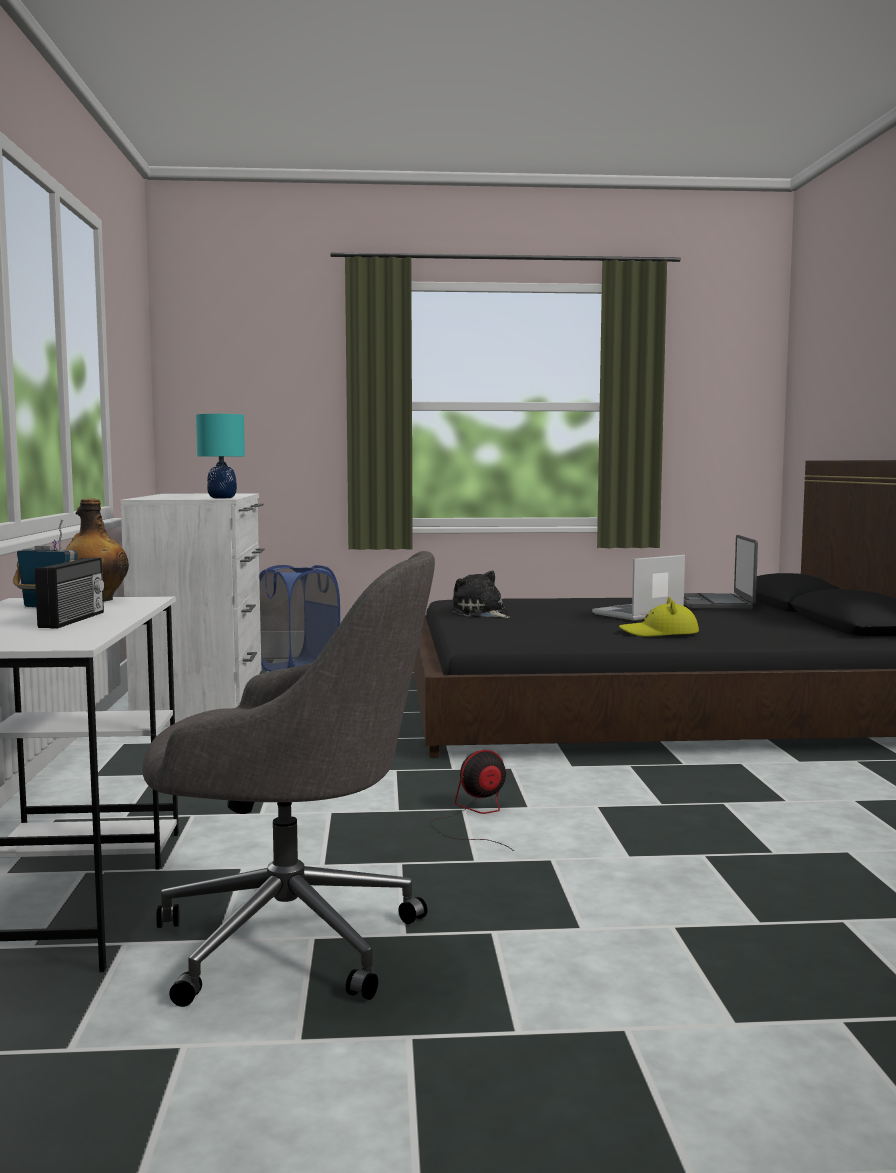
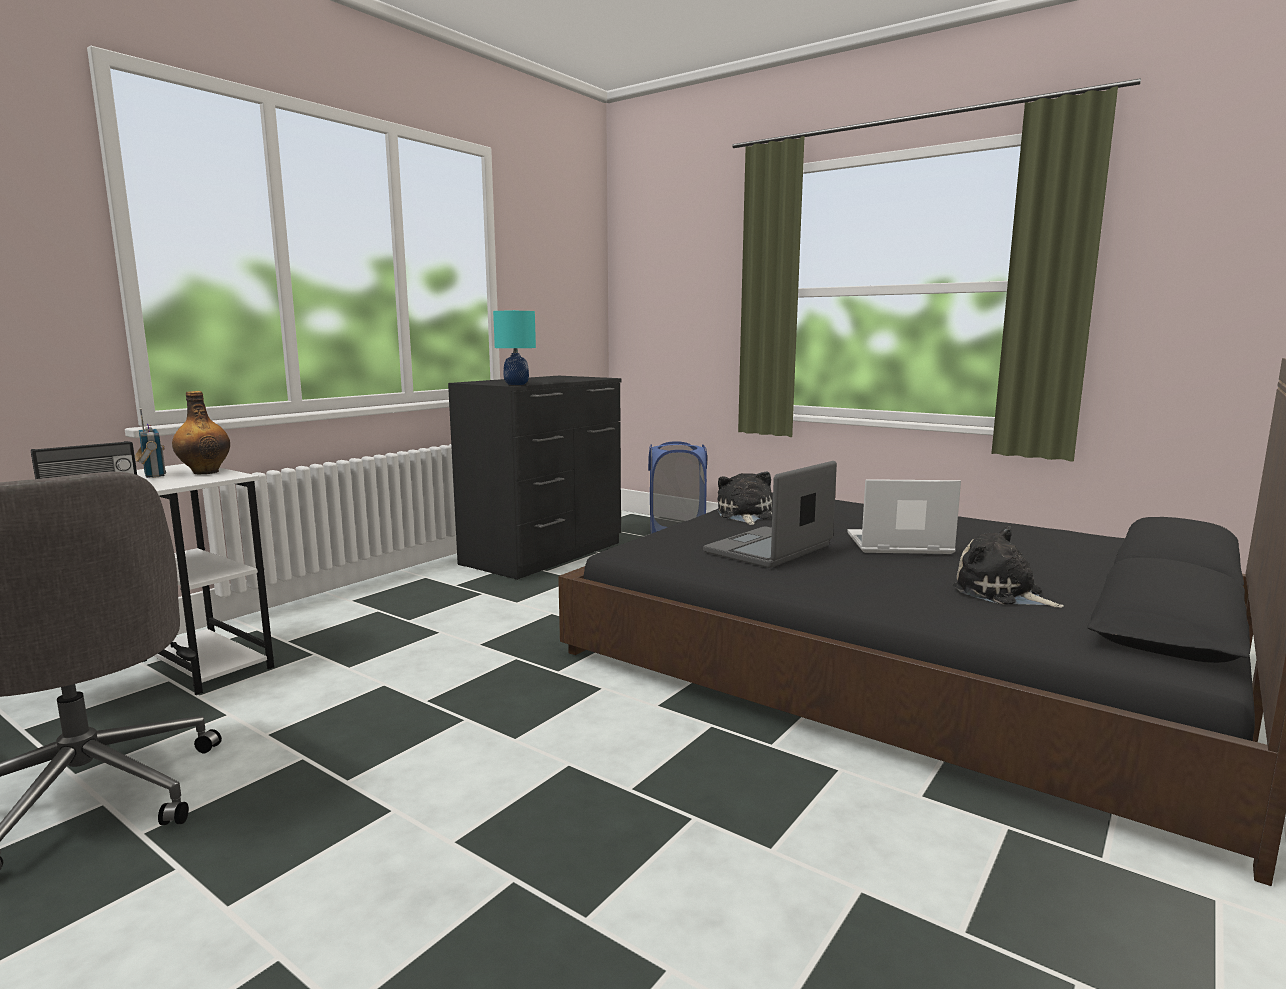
camera: 40 degrees right, 5 degrees up
white dresser [120,493,265,727] -> black dresser [448,376,622,580]
fan [431,750,514,851] -> none
yellow hat [619,597,699,637] -> none
laptop [684,535,758,609] -> laptop moved to [703,461,837,568]
none -> plush toy [953,527,1064,608]

